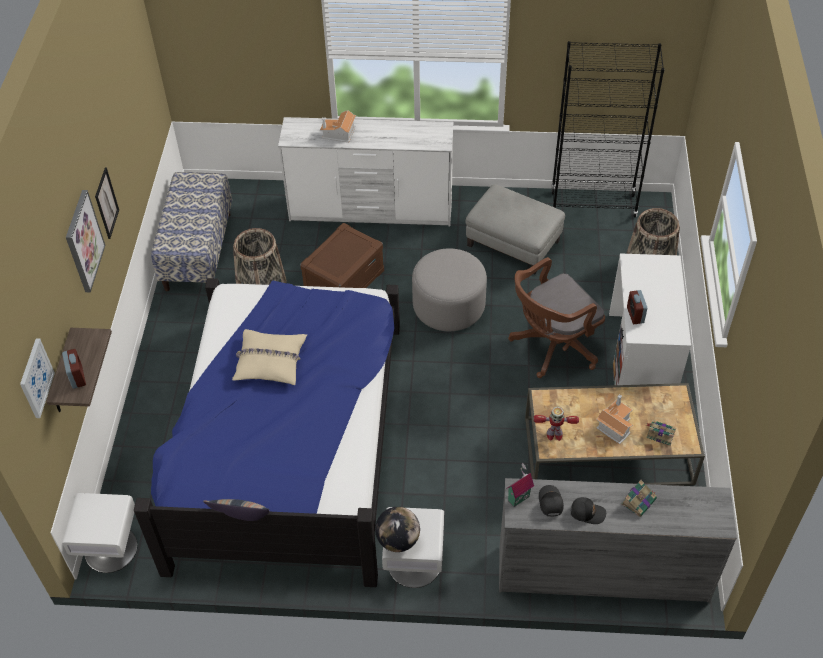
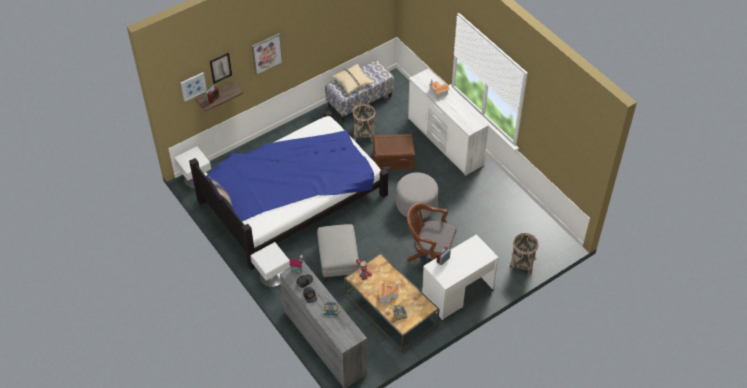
camera: 50 degrees right, 0 degrees up
picture [95,168,119,239] -> picture moved to [210,53,232,84]
beige pillow [232,329,307,385] -> beige pillow moved to [332,64,374,94]
globe [375,507,420,552] -> none
grey ottoman [465,184,565,275] -> grey ottoman moved to [317,224,359,281]
black bookcase [551,41,665,217] -> none

